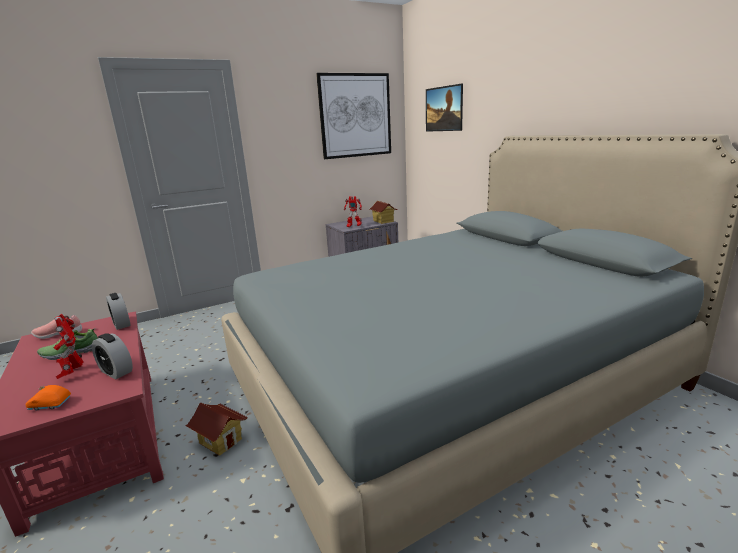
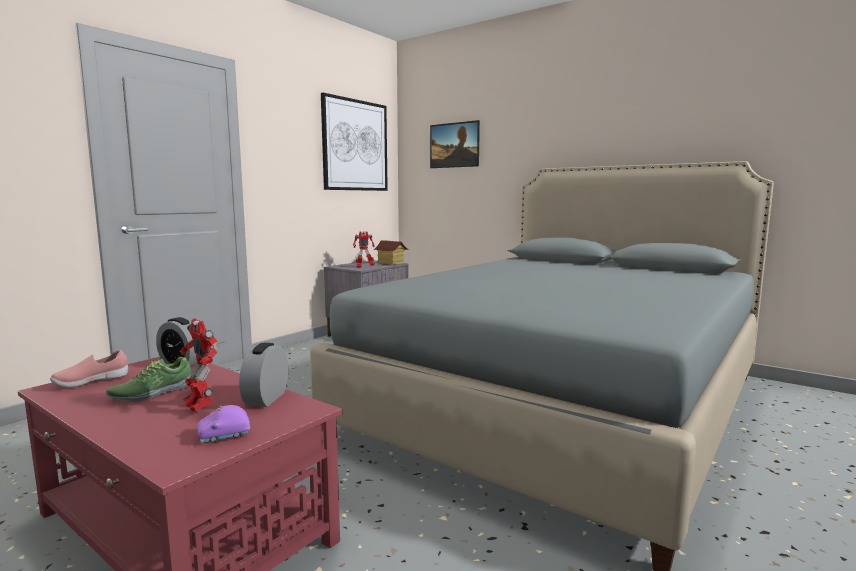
camera: 25 degrees left, 10 degrees down
orange toy car [26,385,71,410] -> purple toy car [197,405,250,443]
alarm clock [92,333,133,380] -> alarm clock turned 90 degrees clockwise [239,343,288,407]
toy house [185,403,248,456] -> none

